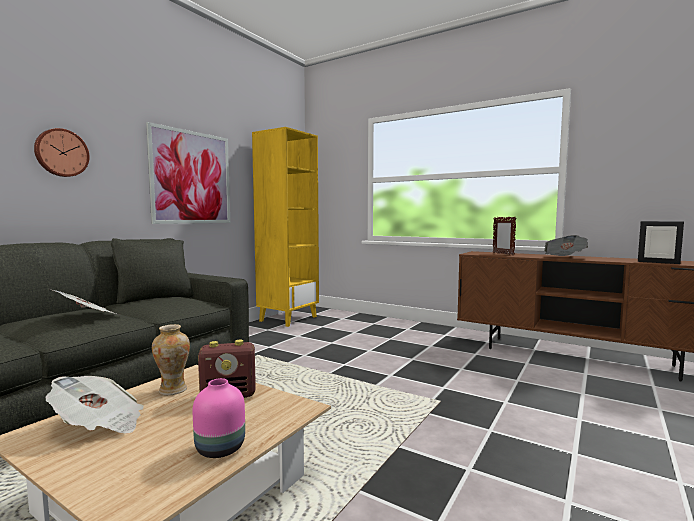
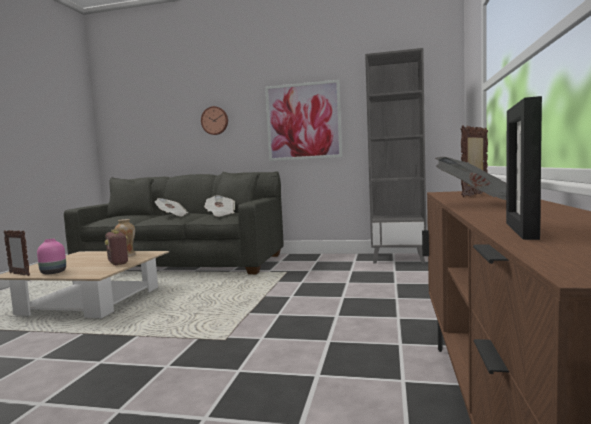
camera: 70 degrees right, 0 degrees up
newspaper [45,376,144,434] -> newspaper moved to [204,195,235,217]
yellow bookcase [252,127,319,327] -> grey bookcase [365,48,426,264]
none -> picture frame [4,230,30,276]

